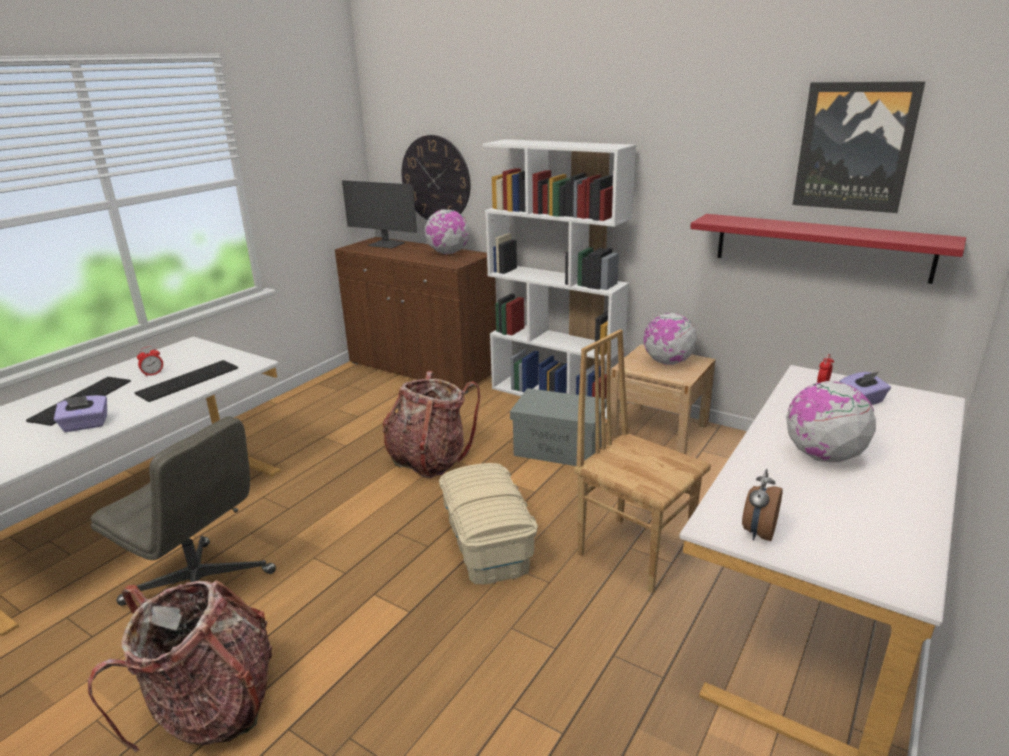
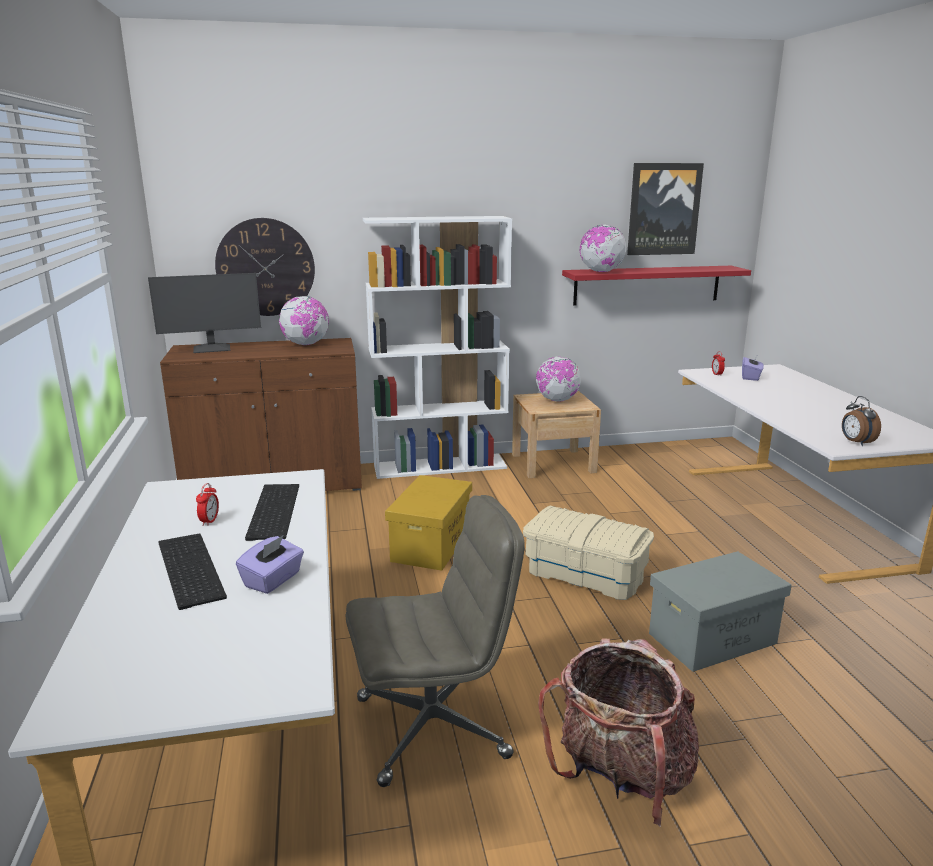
camera: 45 degrees left, 5 degrees down
backpack [383,371,480,478] -> yellow storage box [385,475,472,571]
grey storage box [510,388,607,466] -> grey storage box moved to [649,551,792,672]
brown chair [574,329,711,593] -> none
globe [786,381,876,462] -> globe moved to [580,225,627,272]

